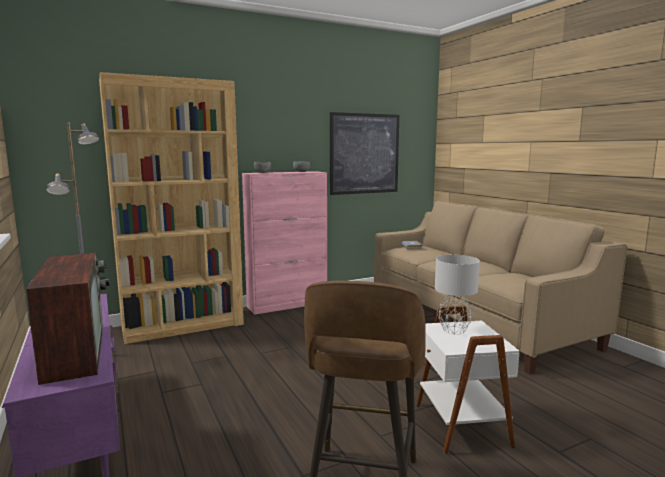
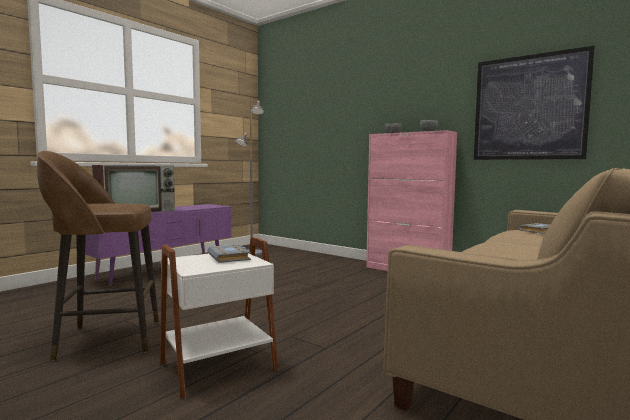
camera: 65 degrees right, 5 degrees down
brown bookcase [99,72,244,344] -> none
grey table lamp [435,255,480,334] -> grey book [207,244,251,263]

